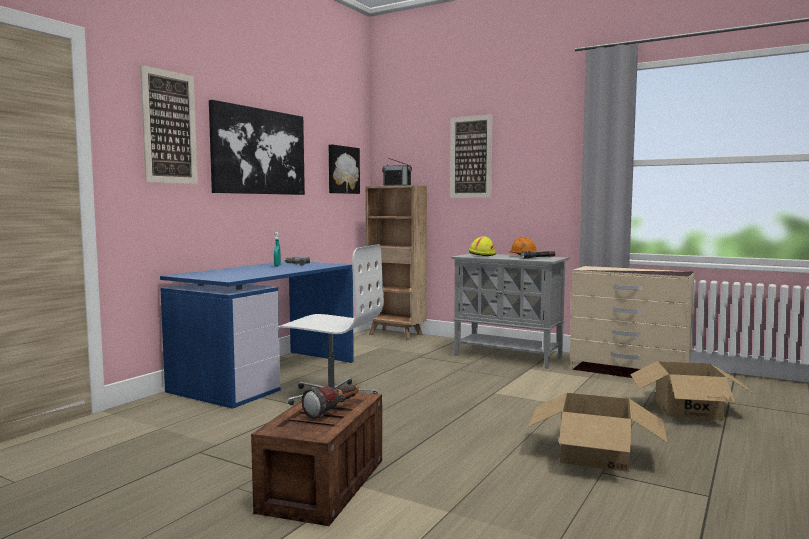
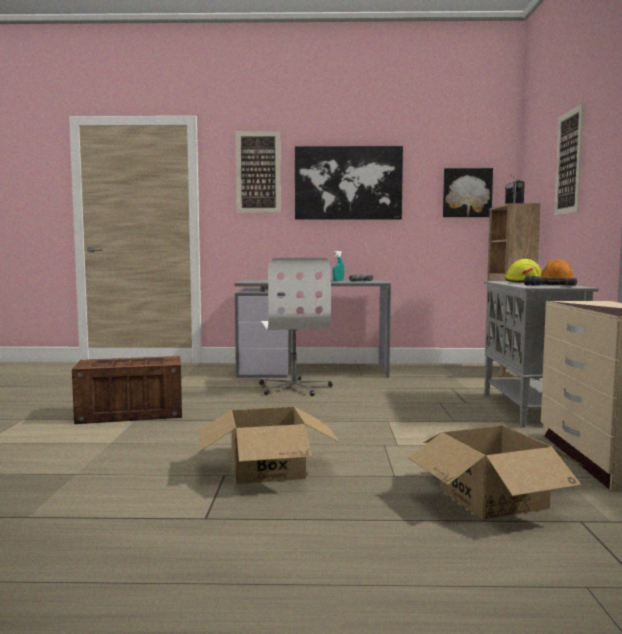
camera: 60 degrees right, 0 degrees up
blue desk [160,261,354,409] -> grey desk [235,280,391,378]
flashlight [302,384,359,419] -> none

